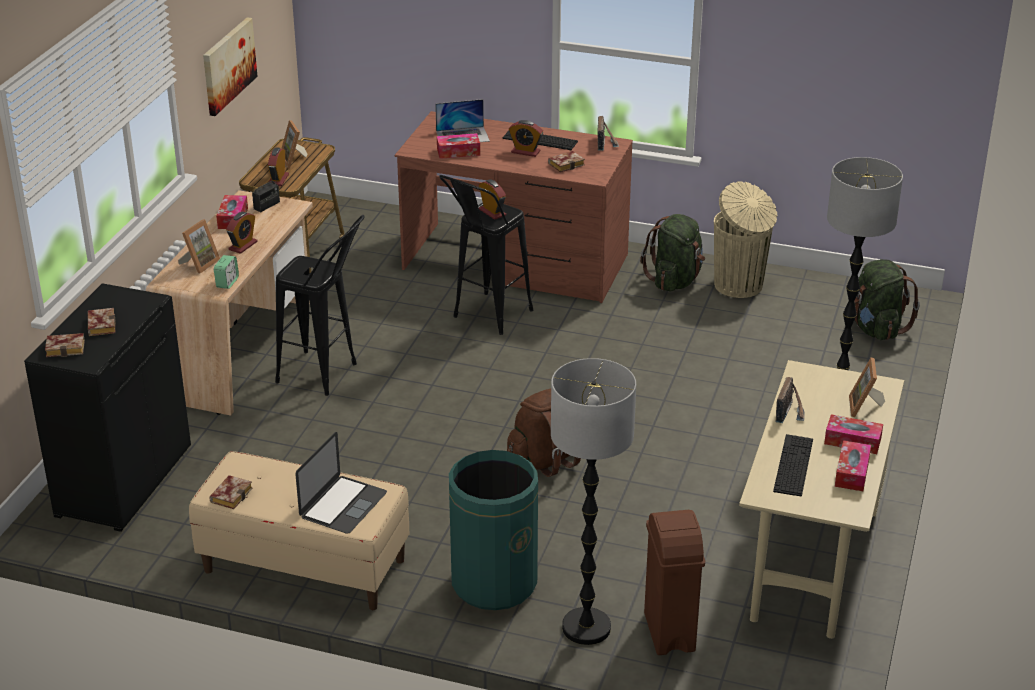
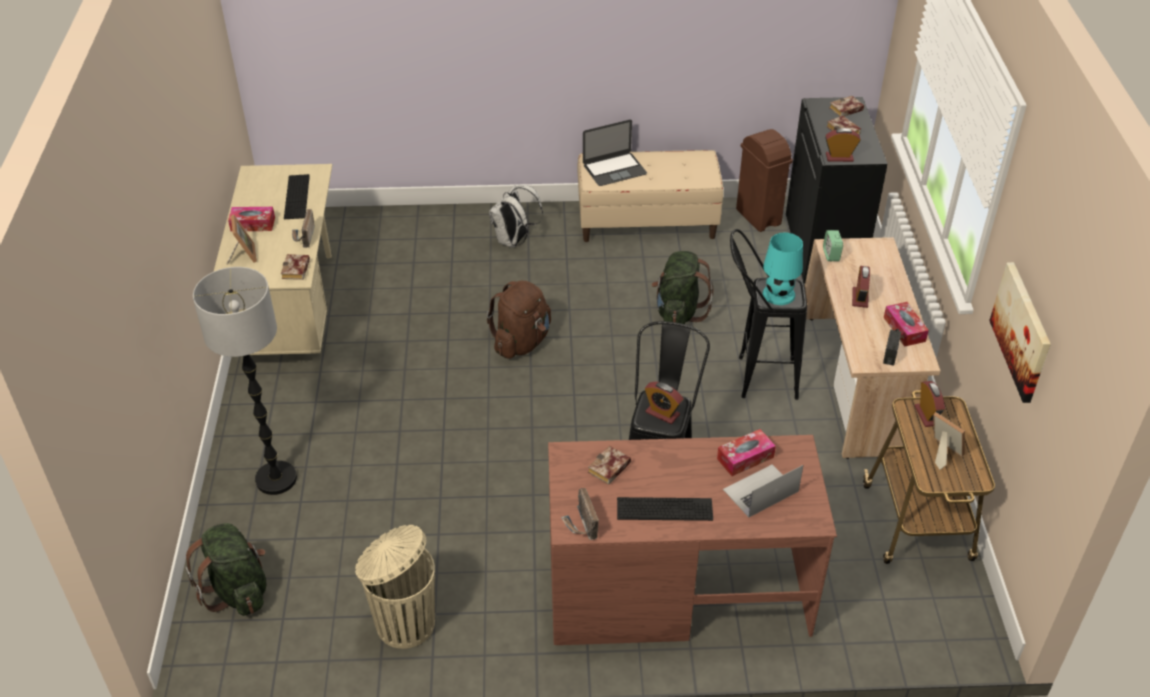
camera: 160 degrees right, 10 degrees up
picture frame [178,219,220,274] -> none
book [210,475,252,509] -> book moved to [281,254,310,280]
laptop [295,432,387,534] -> laptop turned 120 degrees counterclockwise [583,120,647,186]
green trash can [449,450,538,610] -> white backpack [489,185,543,248]
alarm clock [509,120,543,157] -> alarm clock moved to [825,128,861,162]
floor lamp [551,358,636,645] -> none
green backpack [640,214,705,292] -> green backpack moved to [651,251,713,324]
brown trash can [644,510,705,655] -> brown trash can moved to [736,129,793,232]
tissue box [835,440,871,491] -> none
none -> turquoise table lamp [763,232,803,305]

